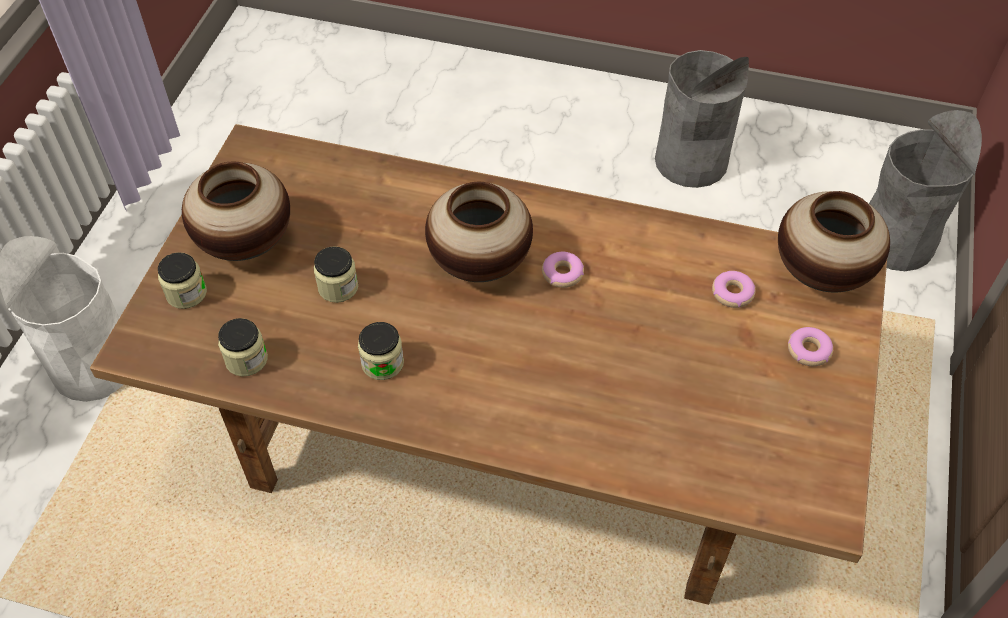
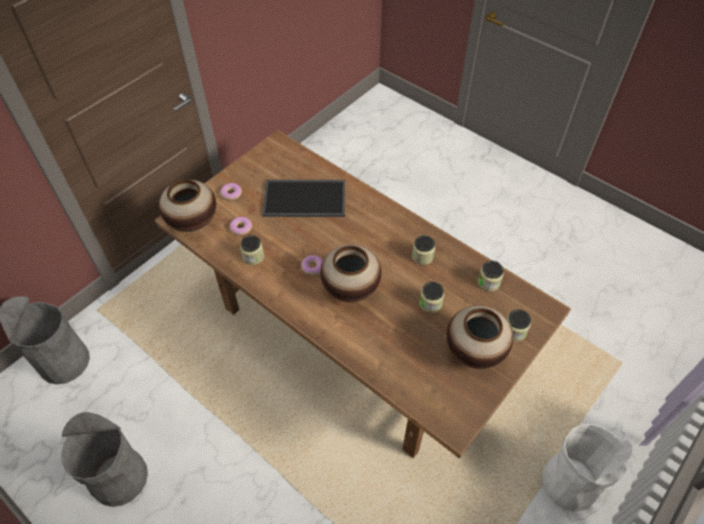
camera: 155 degrees left, 0 degrees up
none -> jar [240,235,264,265]
none -> tray [262,180,345,217]

